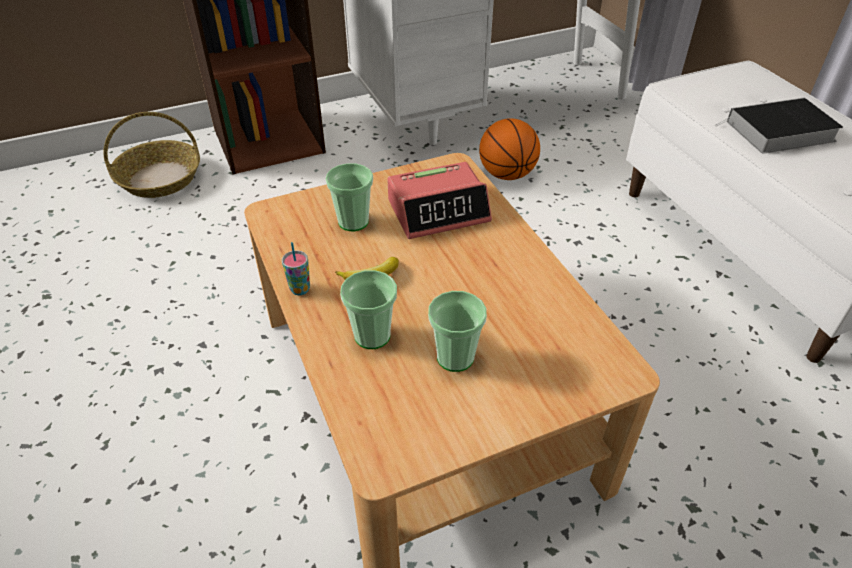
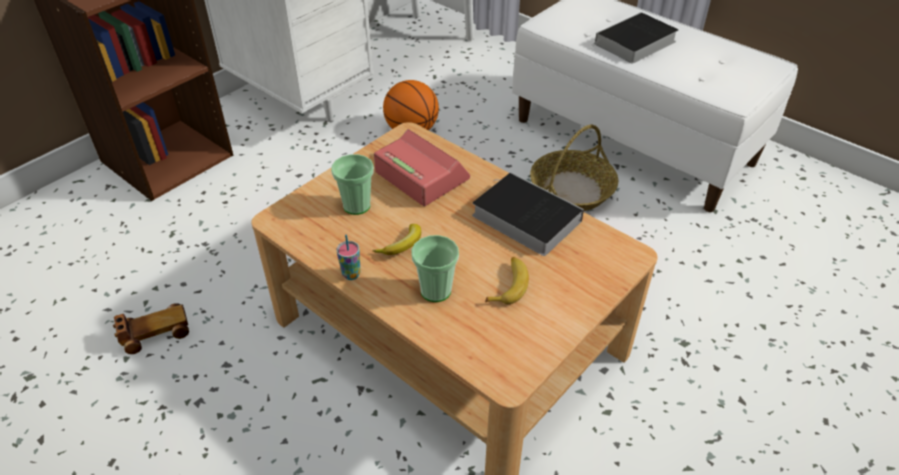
camera: 25 degrees left, 0 degrees up
basket [104,112,200,198] -> basket moved to [530,125,618,211]
alarm clock [387,162,492,239] -> alarm clock turned 90 degrees counterclockwise [374,129,470,206]
cup [428,291,487,372] -> banana [485,257,529,304]
none -> toy car [113,303,189,354]
none -> book [472,172,584,256]

